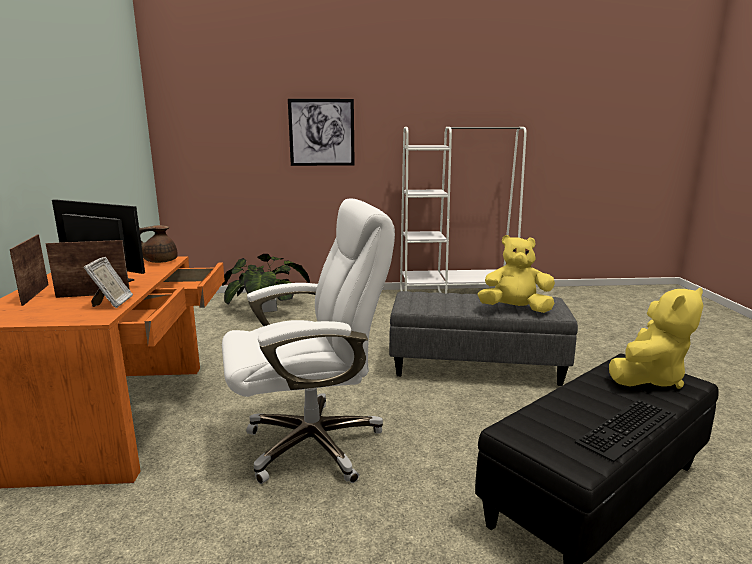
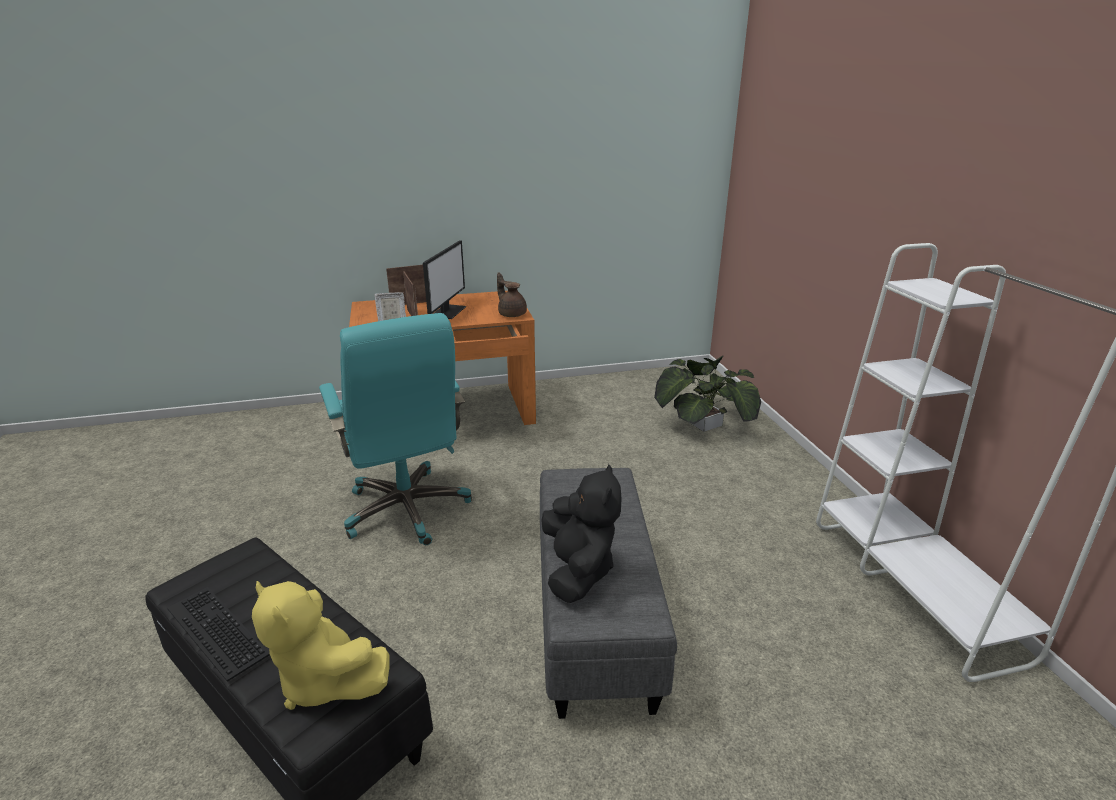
camera: 80 degrees right, 10 degrees up
white office chair [222,198,395,484] -> turquoise office chair [319,313,472,545]
picture [288,99,355,166] -> none
yellow plush toy [478,235,555,313] -> black plush toy [541,464,622,603]

